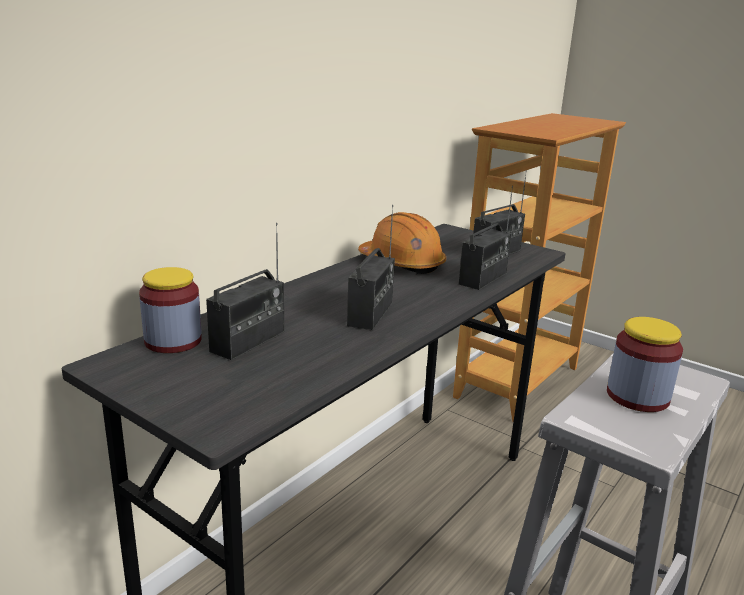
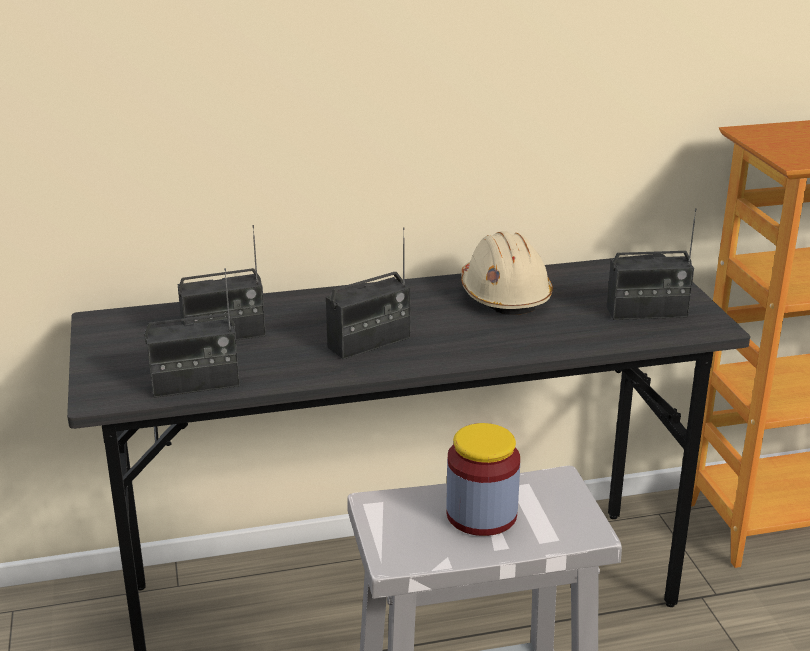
camera: 40 degrees right, 5 degrees up
jar [139,267,202,353] -> none
orange hard hat [358,212,446,274] -> beige hard hat [461,231,553,315]
radio [459,186,513,290] -> radio moved to [144,268,240,398]

